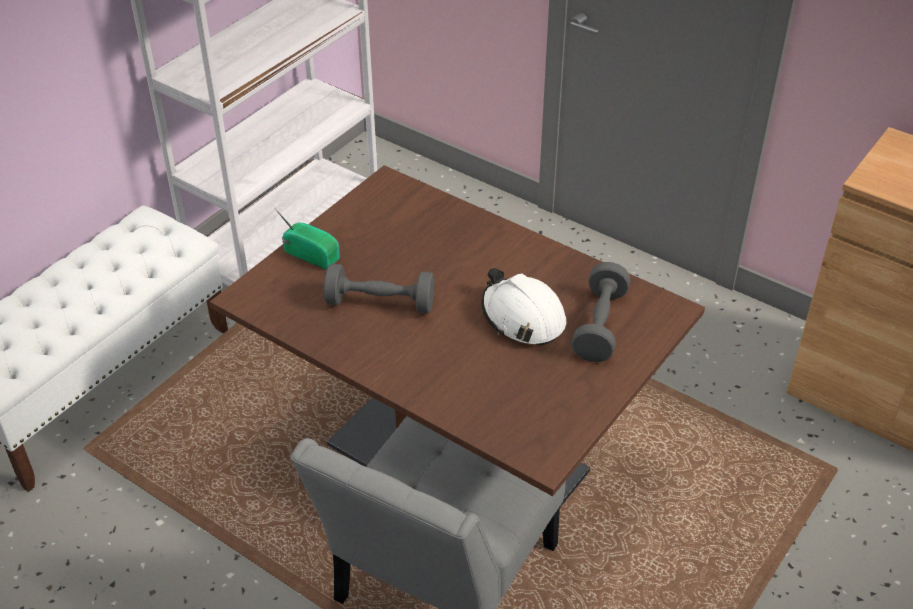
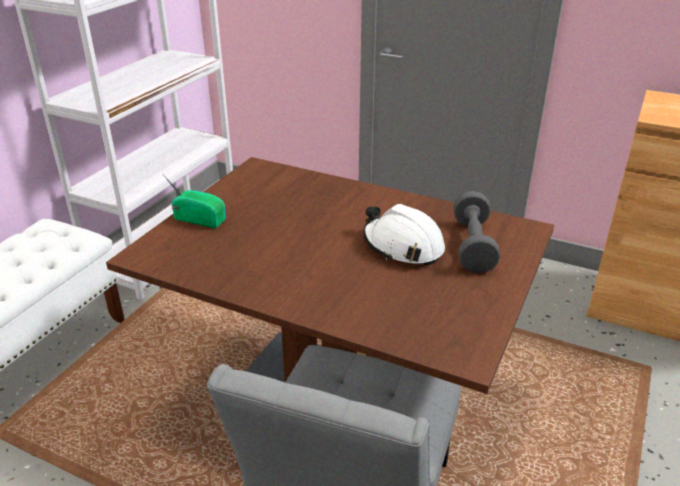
camera: 10 degrees left, 10 degrees down
grey dumbbell [324,264,434,314] -> none

